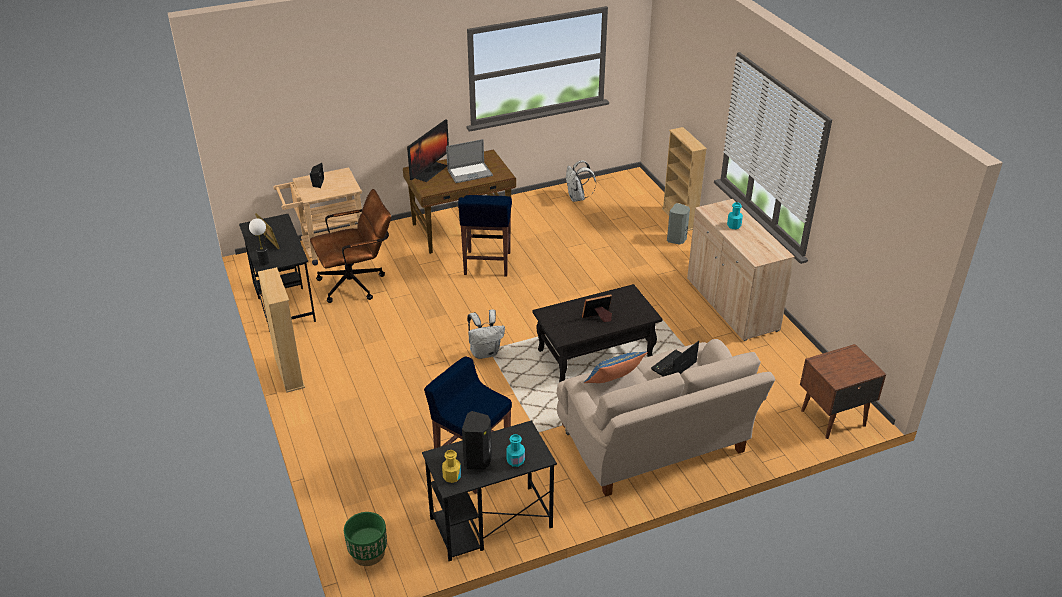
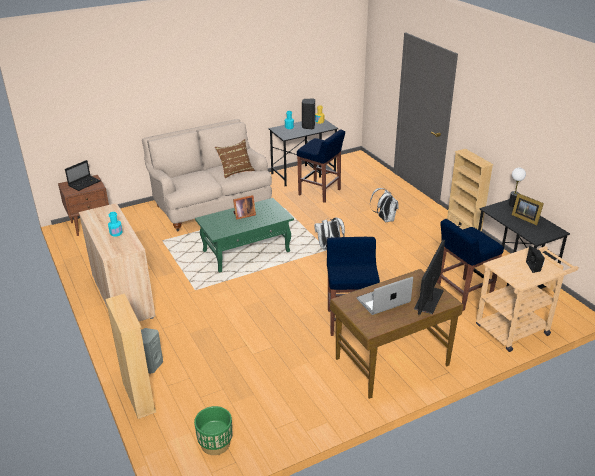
camera: 175 degrees right, 5 degrees down
brown office chair [310,189,391,303] -> blue stool [437,219,504,311]
green planter [344,512,387,566] -> green planter moved to [194,406,232,455]
black coffee table [532,284,663,382] -> green coffee table [195,198,294,273]
white backpack [566,160,596,202] -> white backpack moved to [370,188,399,222]
blue pillow [584,352,648,383] -> brown pillow [215,139,255,178]
laptop [651,341,699,376] -> laptop moved to [65,160,101,191]

